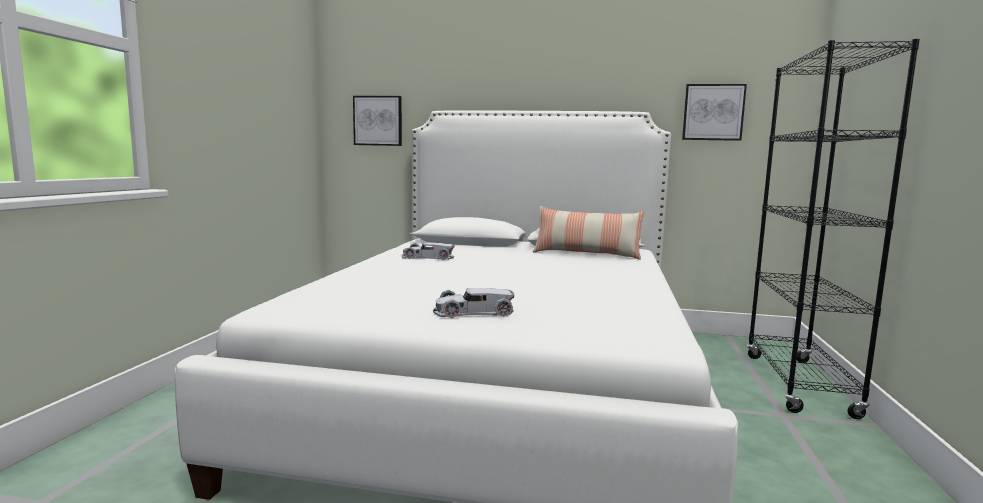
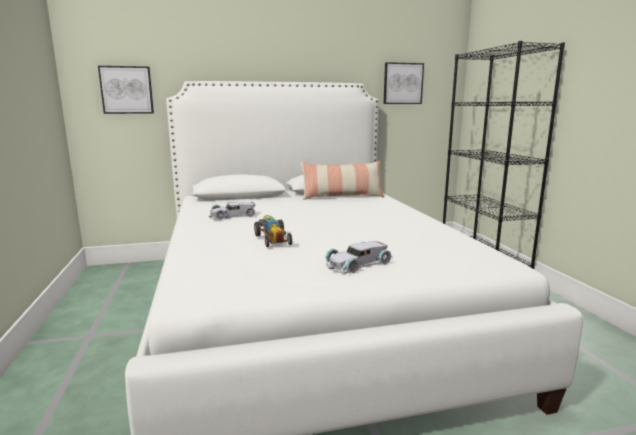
camera: 25 degrees left, 5 degrees up
none -> toy car [254,215,292,247]

